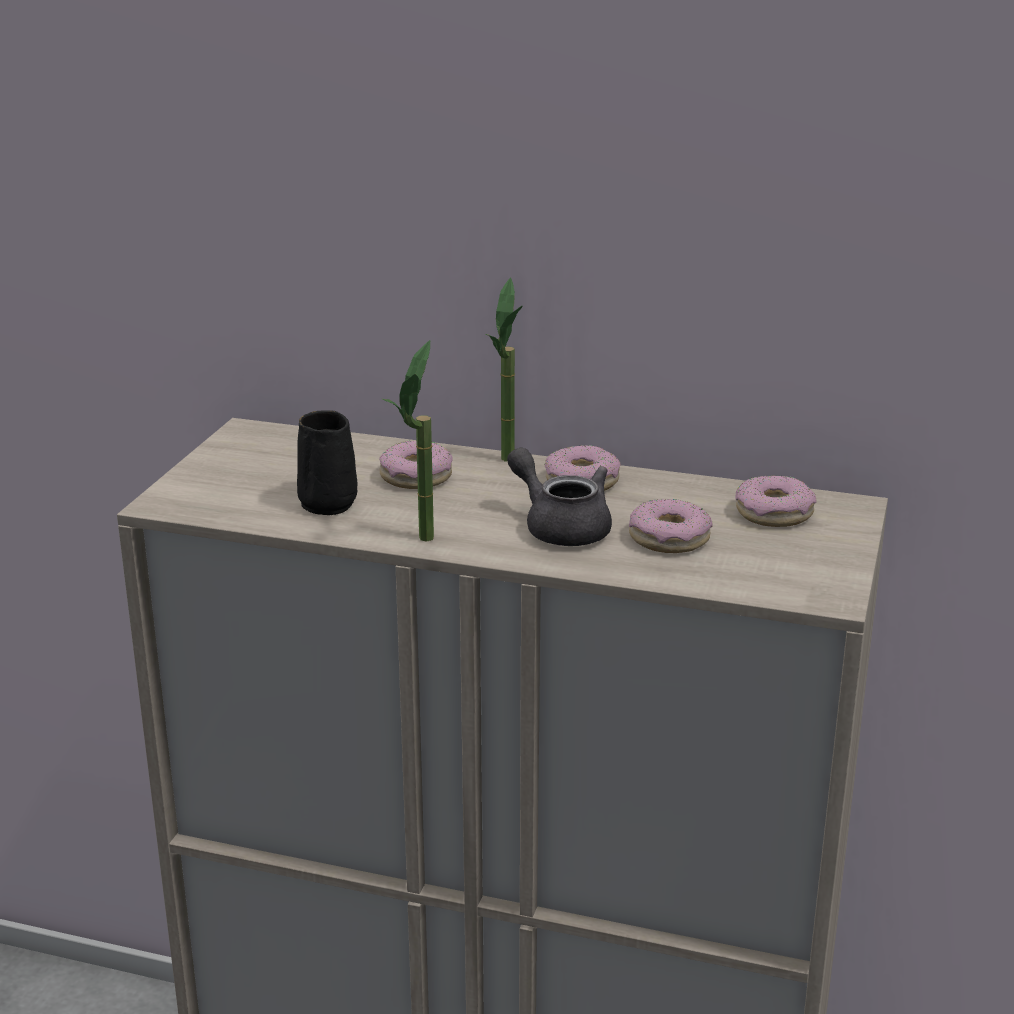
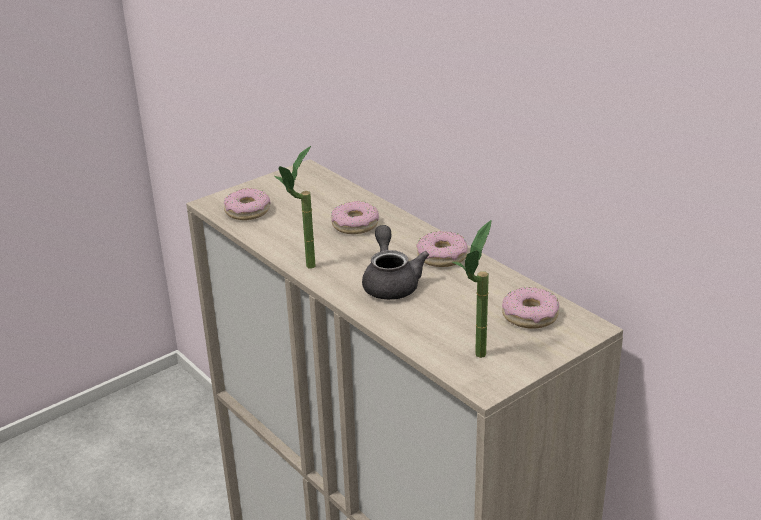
camera: 35 degrees right, 5 degrees up
black mug [297,411,358,515] -> none
potted plant [486,277,523,461] -> potted plant moved to [453,220,492,358]
donut [629,499,713,553] -> donut moved to [224,188,270,220]

